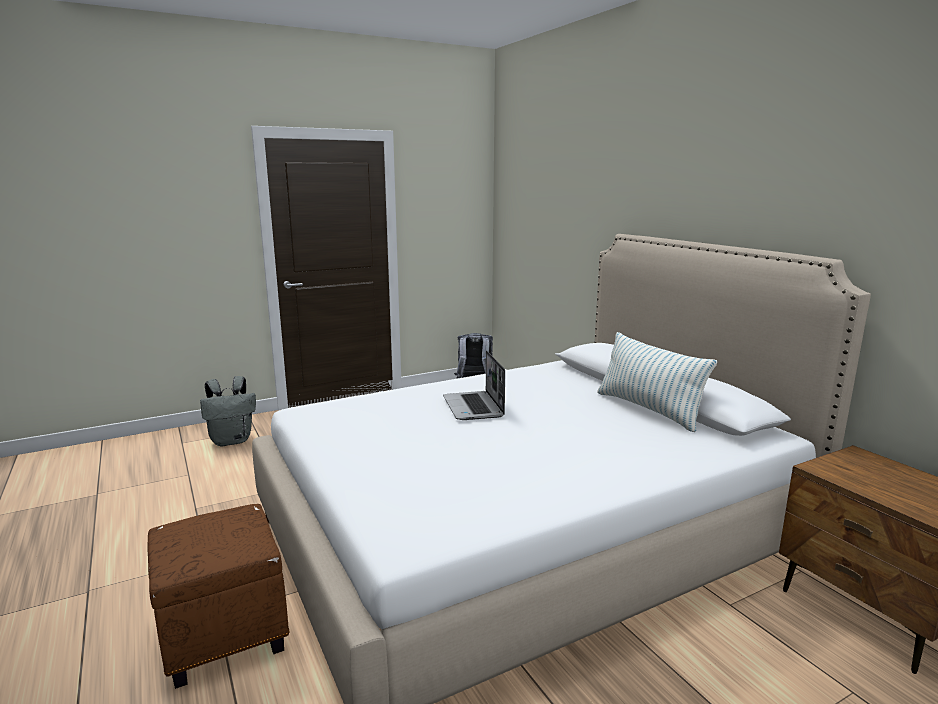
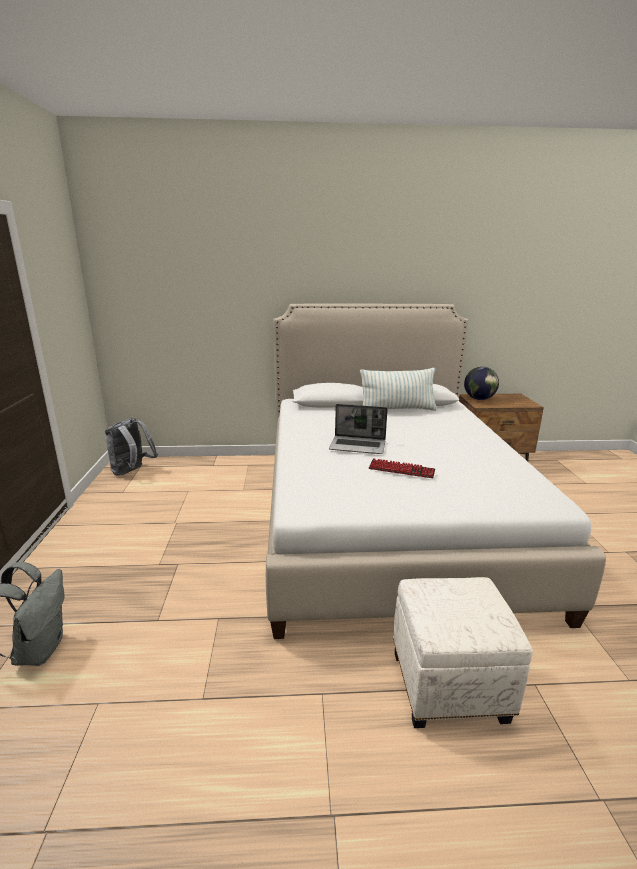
camera: 65 degrees left, 5 degrees up
brown ottoman [147,504,289,689] -> white ottoman [393,577,533,728]
none -> keyboard [369,458,435,478]
none -> globe [464,367,499,400]

